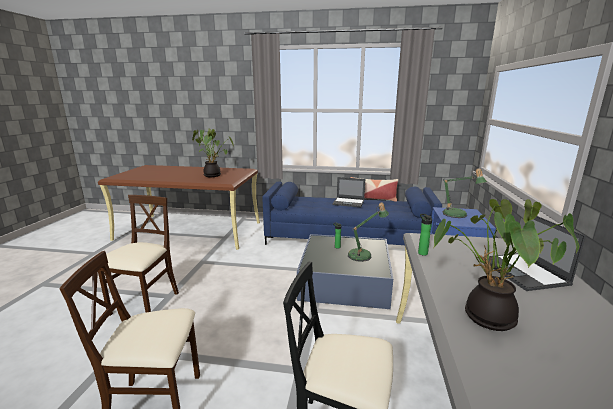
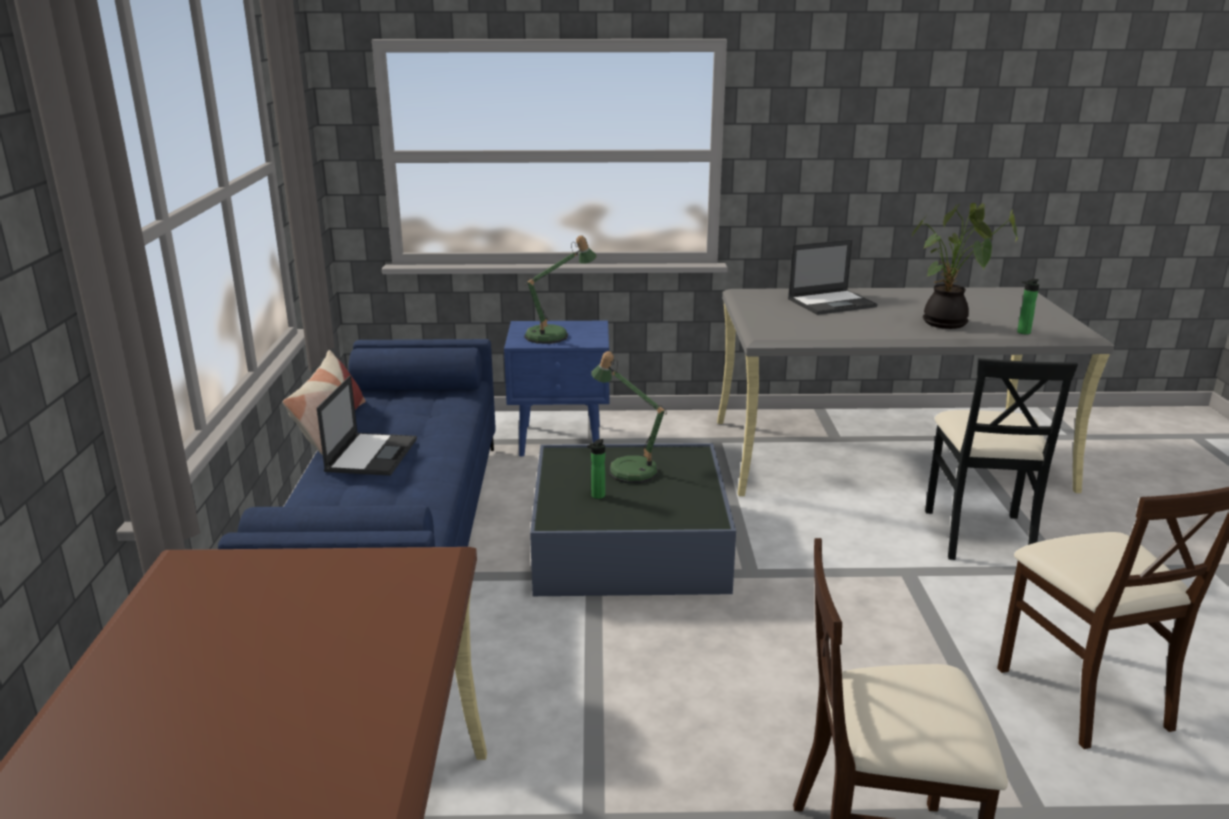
camera: 100 degrees left, 5 degrees up
potted plant [192,128,234,177] -> none
bottle [418,214,432,256] -> bottle moved to [1017,279,1039,334]

